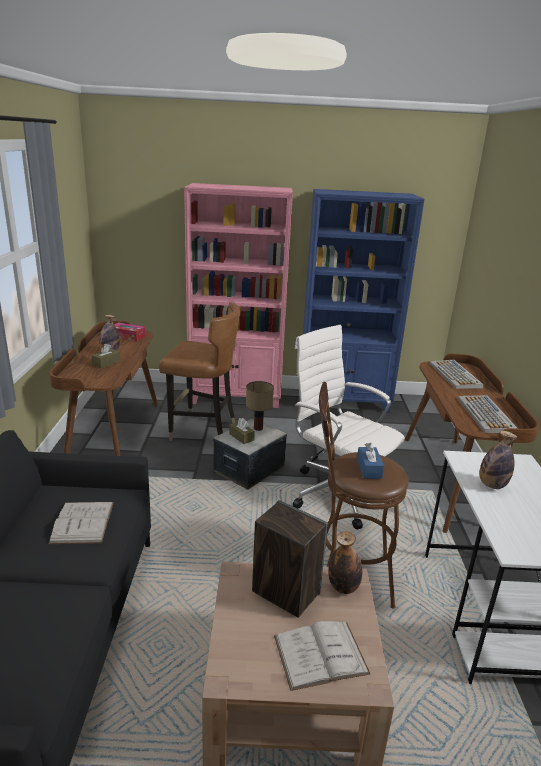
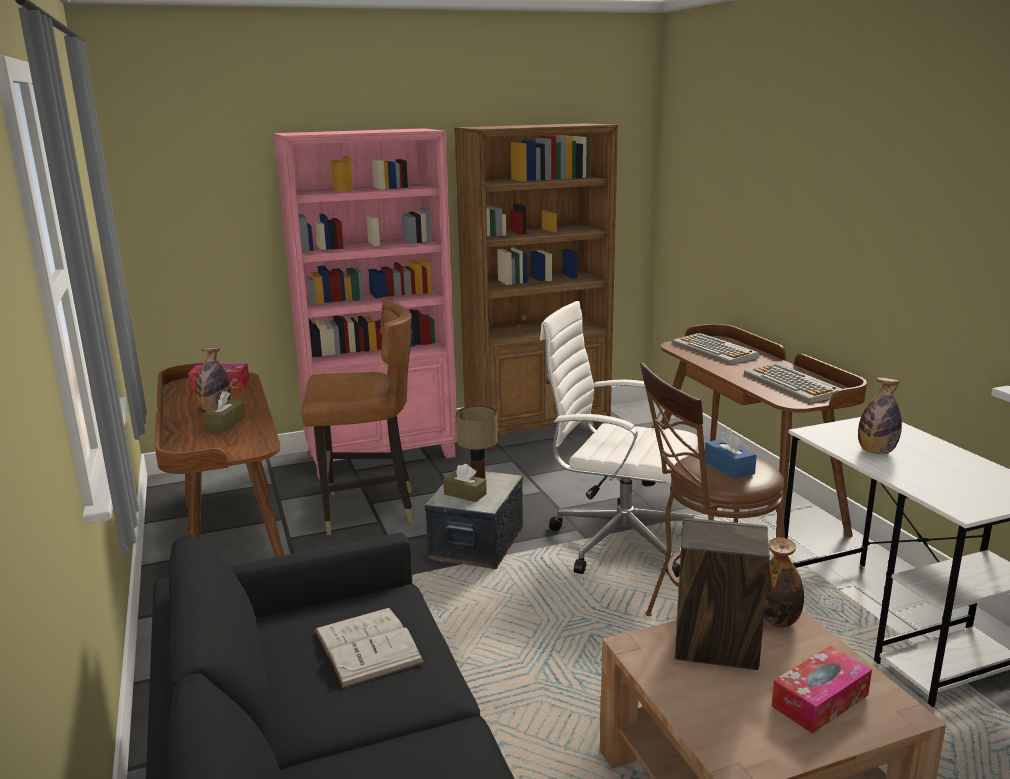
camera: 20 degrees left, 5 degrees down
white book [274,621,371,691] -> tissue box [771,646,872,734]
blue bookcase [303,189,424,413] -> brown bookcase [454,123,618,451]

